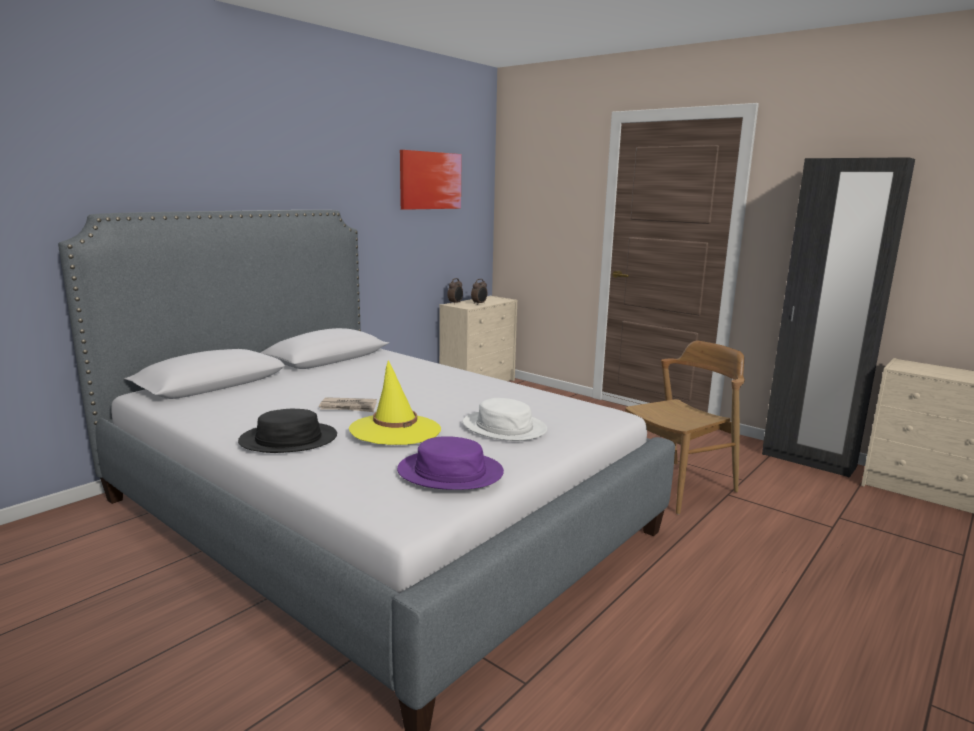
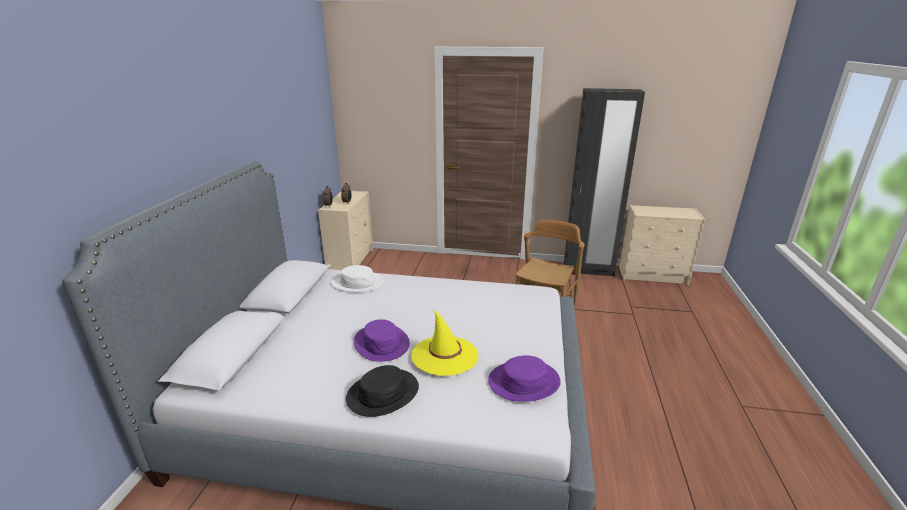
camera: 30 degrees left, 10 degrees up
newspaper [319,397,377,412] -> purple hat [354,319,410,362]
picture [400,150,462,210] -> none
white hat [463,398,547,441] -> white hat moved to [332,265,384,292]

